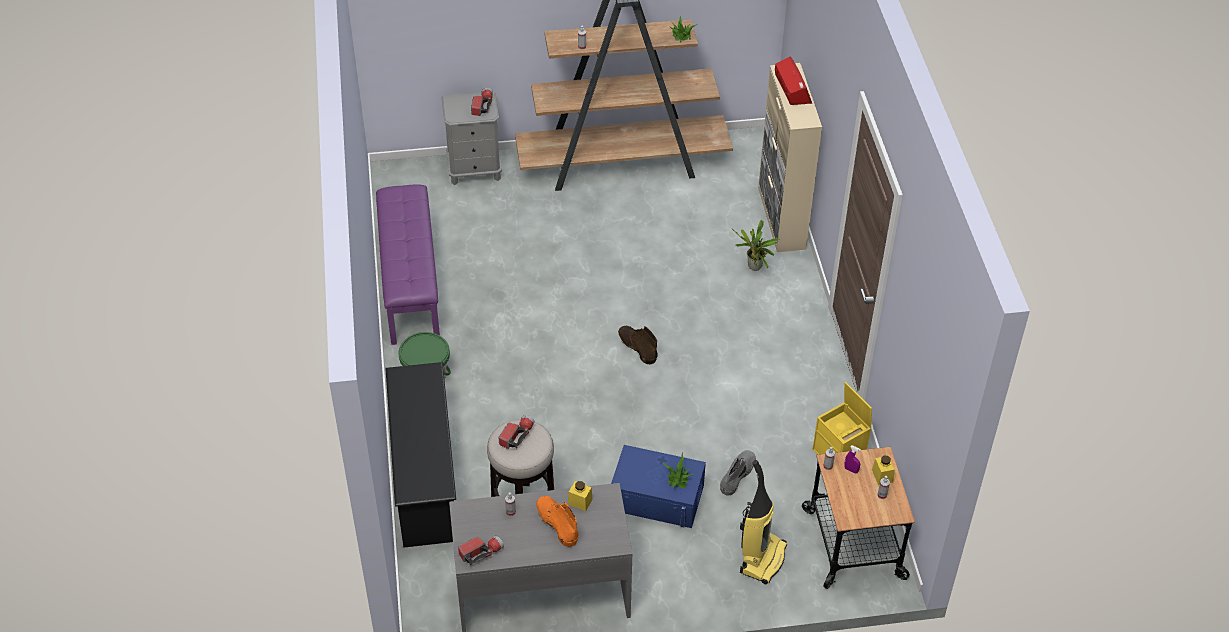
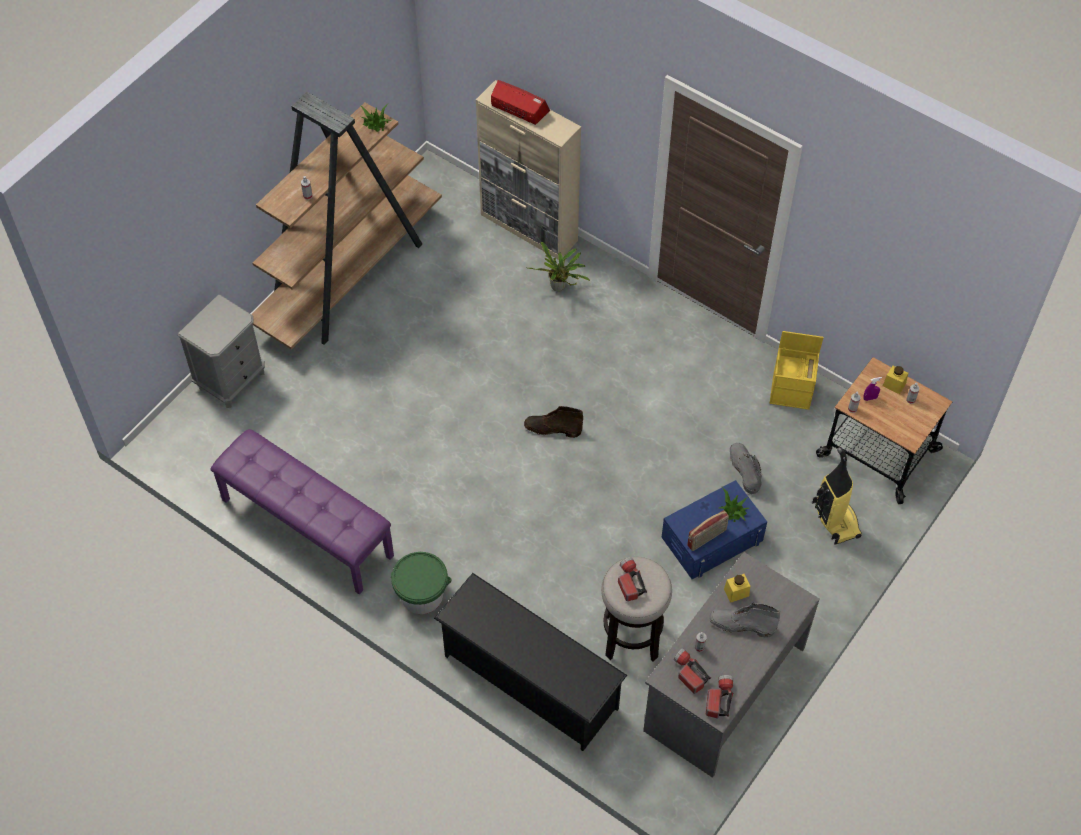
camera: 45 degrees left, 10 degrees up
flashlight [471,88,493,116] -> flashlight moved to [674,648,711,694]
orange boot [536,496,579,547] -> grey boot [709,603,780,638]
none -> radio [687,510,729,551]

